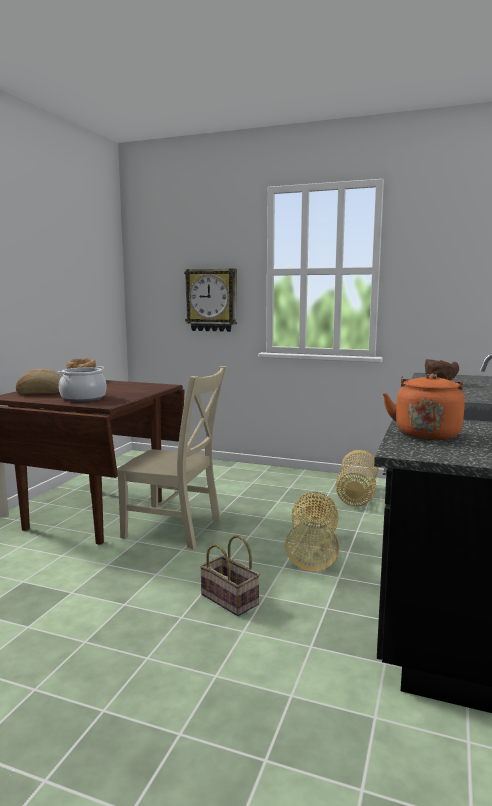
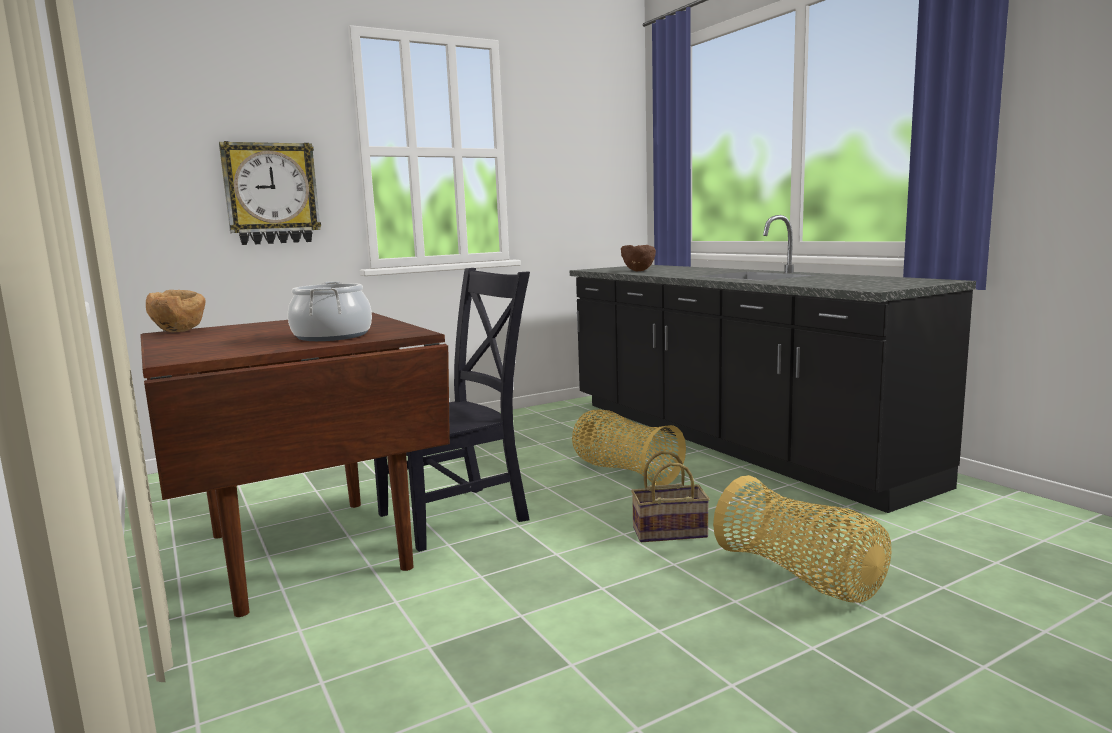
camera: 50 degrees left, 0 degrees up
bread [16,369,61,394] -> none
beige chair [117,366,226,549] -> black chair [374,268,530,552]
basket [336,450,379,506] -> basket moved to [713,475,892,603]
orange kettle [383,374,465,440] -> none

